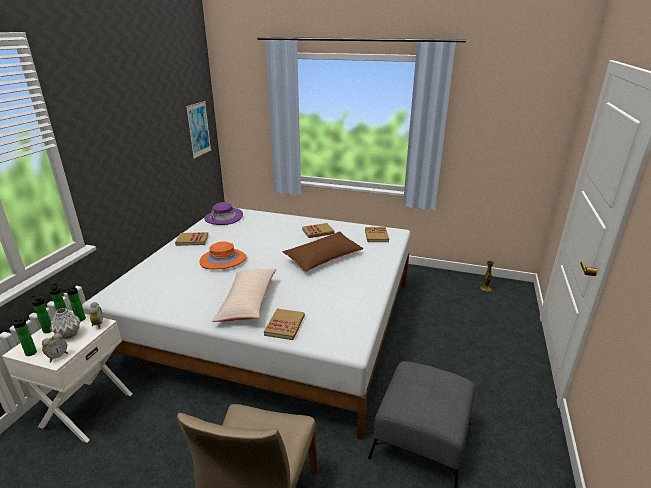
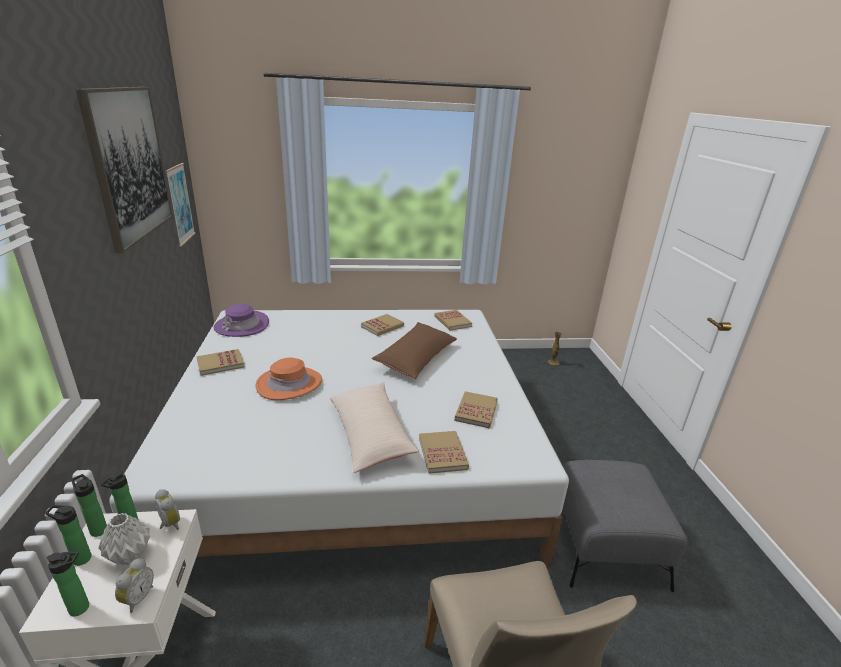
camera: 25 degrees left, 0 degrees up
none -> picture [76,87,173,253]
none -> book [455,391,498,428]

